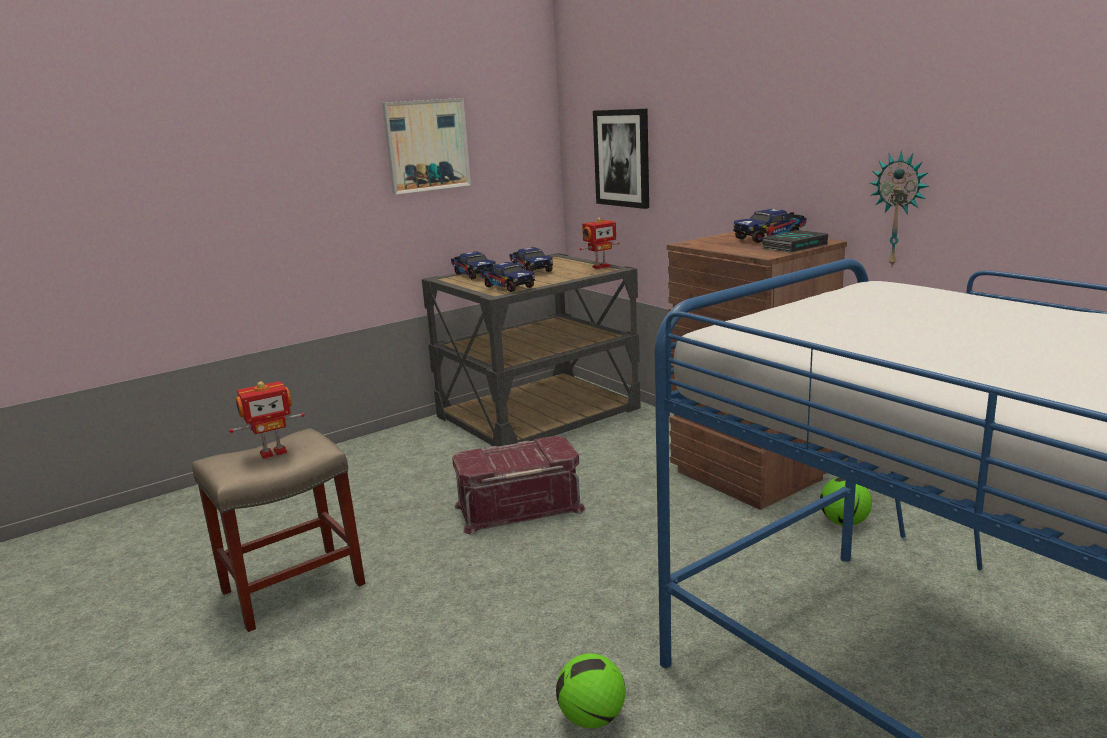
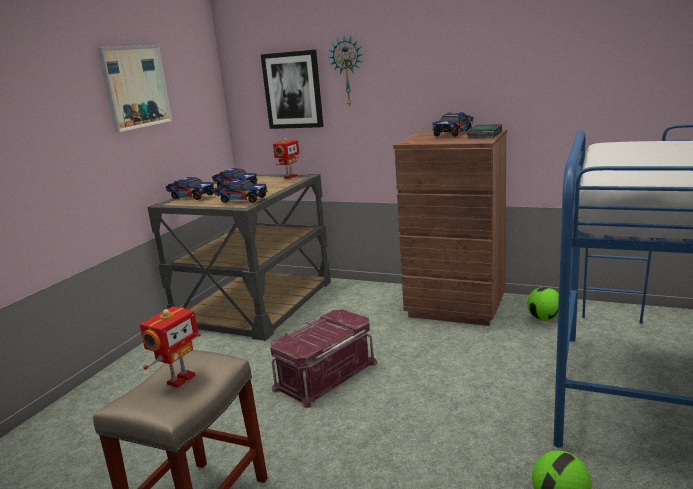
camera: 30 degrees left, 0 degrees up
wall clock [870,151,929,266] -> wall clock moved to [329,36,363,107]

